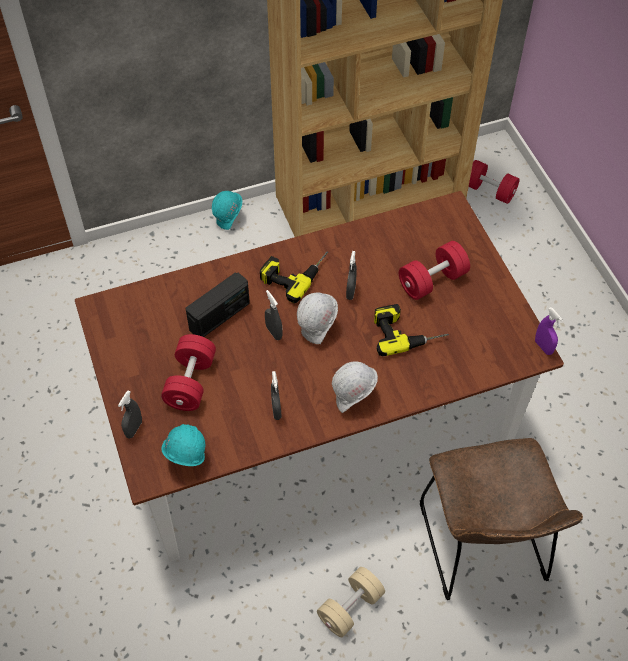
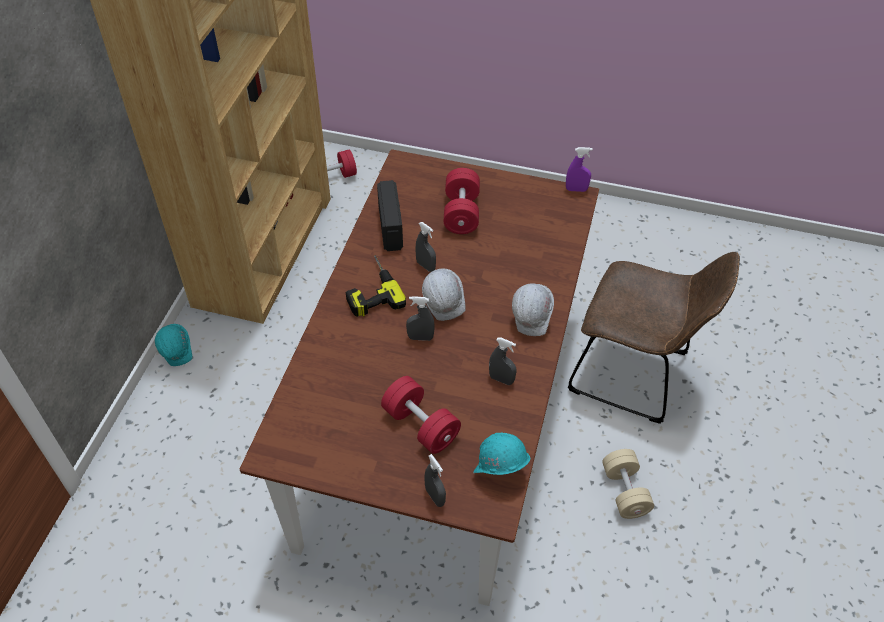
camera: 55 degrees left, 5 degrees down
radio [185,272,250,337] -> radio moved to [377,180,403,251]
power drill [374,304,449,356] -> none

